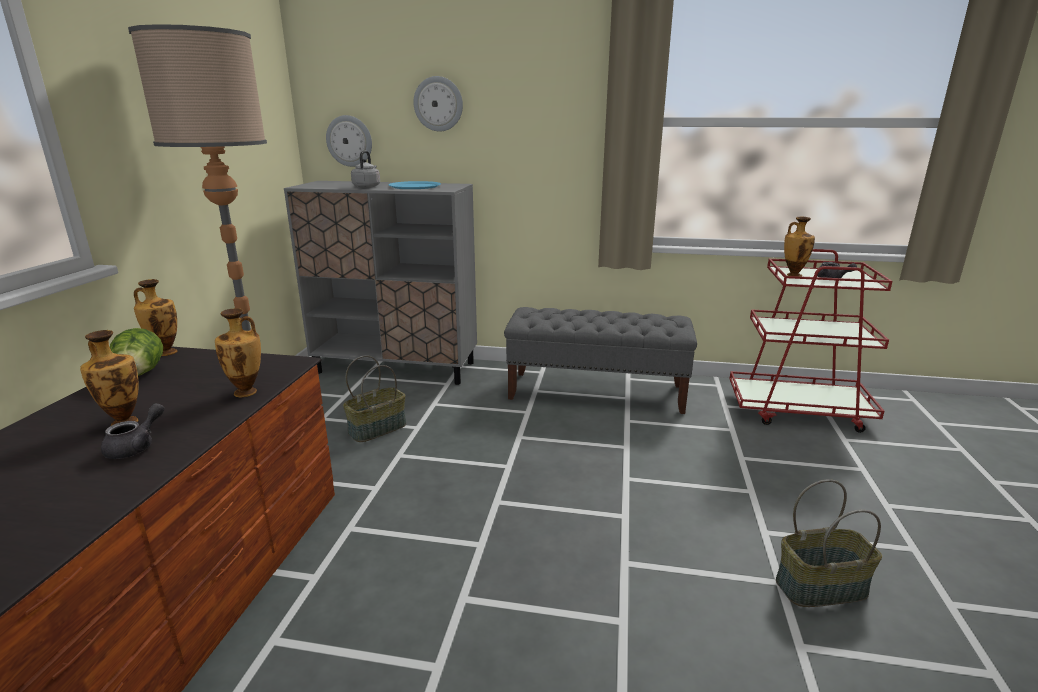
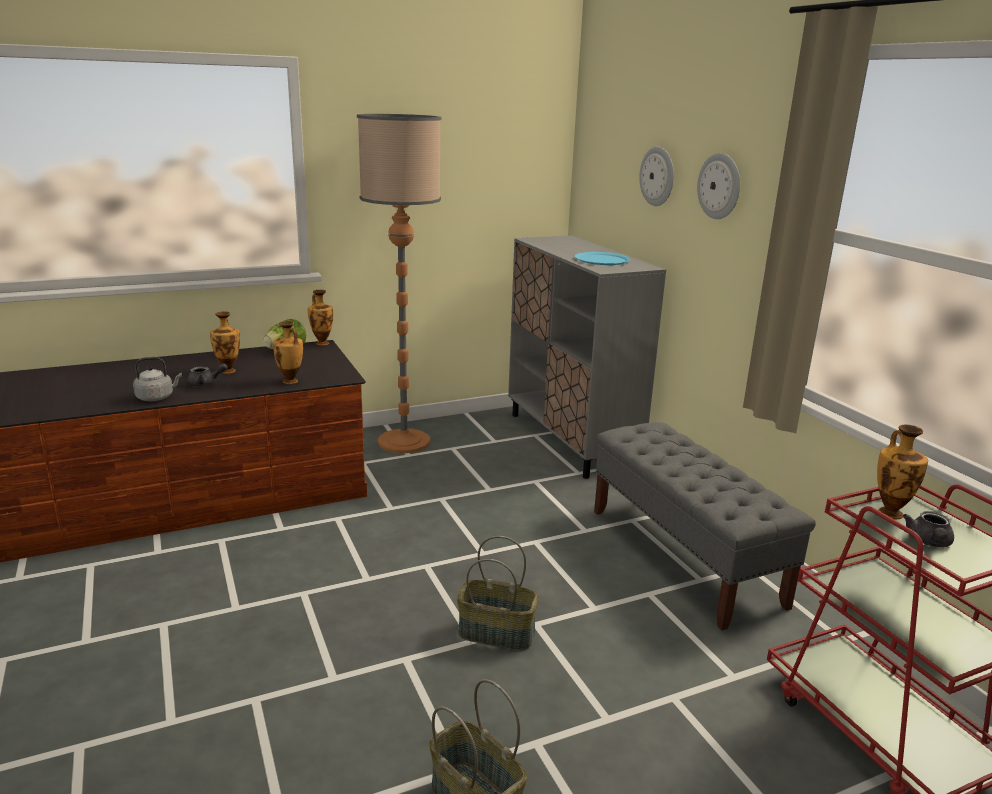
camera: 55 degrees right, 0 degrees up
wall clock [326,115,372,167] -> wall clock moved to [697,153,740,219]
basket [343,355,406,442] -> basket moved to [457,536,539,650]
grey kettle [351,151,380,188] -> grey kettle moved to [133,357,182,401]

